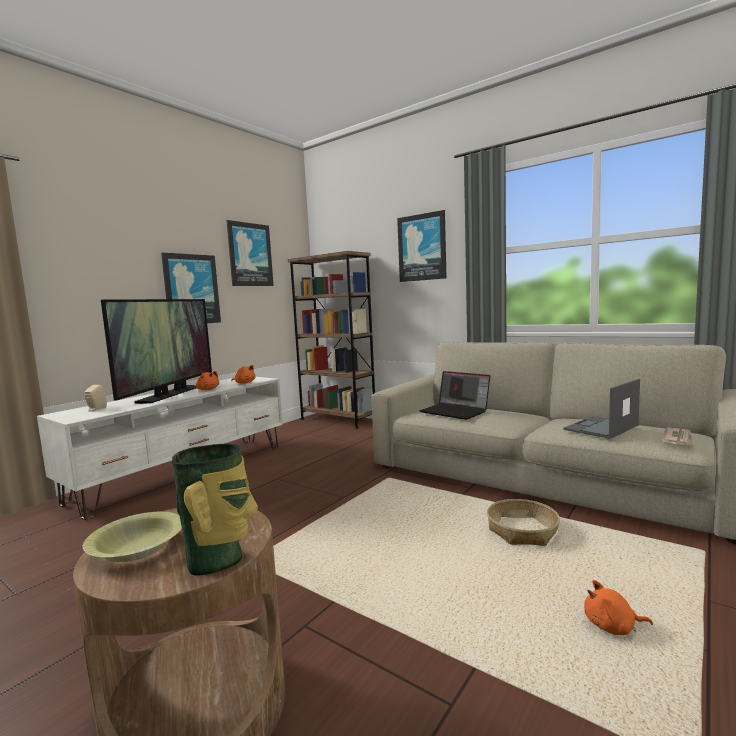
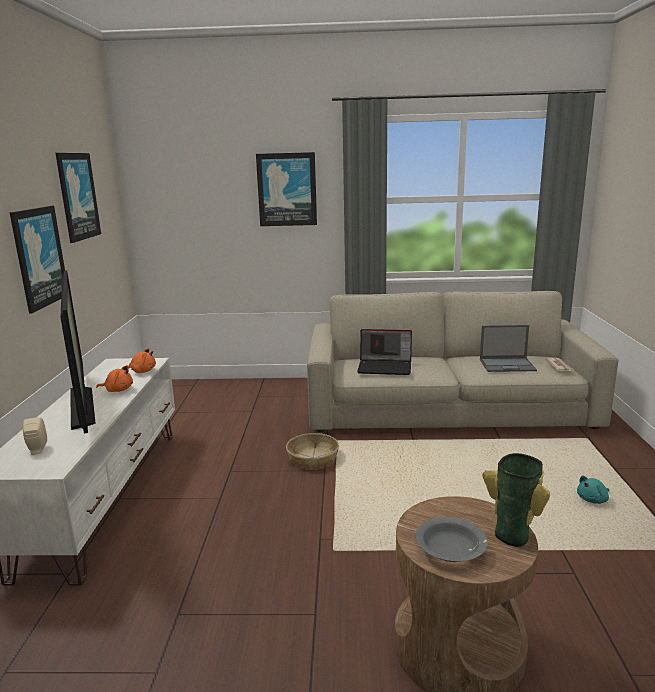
camera: 35 degrees left, 10 degrees up
yellow bowl [83,512,182,562] -> grey bowl [416,517,487,562]
brown bookcase [288,251,375,429] -> none
basket [487,499,560,546] -> basket moved to [286,433,339,470]
laptop [564,379,640,439] -> laptop turned 105 degrees counterclockwise [480,325,537,372]
orange plush toy [584,580,653,635] -> turquoise plush toy [577,475,609,504]

